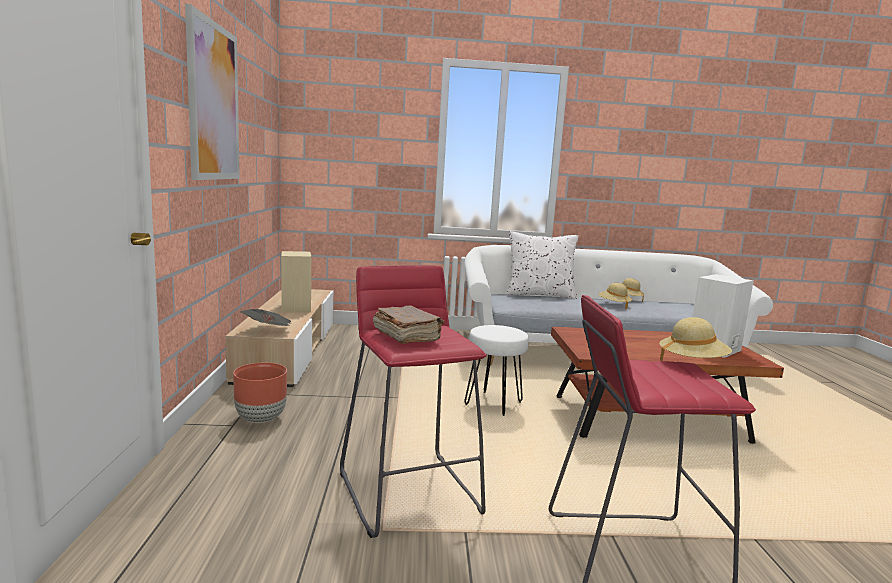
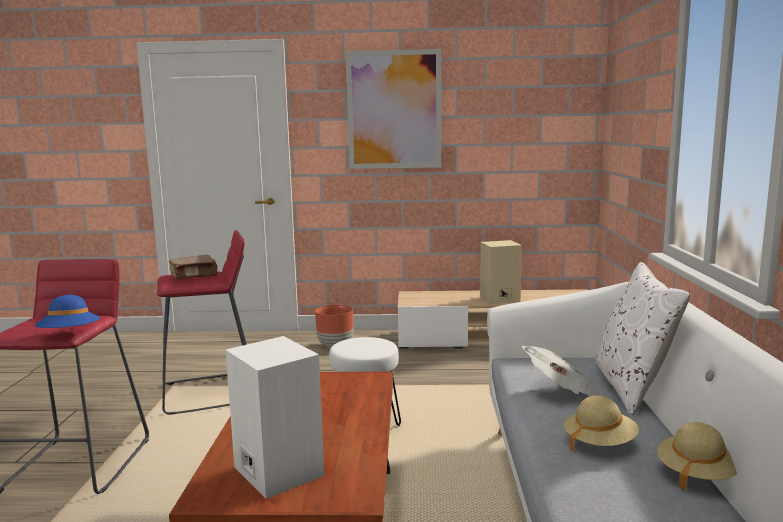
camera: 95 degrees right, 0 degrees up
newspaper [240,309,292,326] -> newspaper moved to [522,346,598,396]
beige hat [659,317,732,362] -> blue hat [35,295,100,328]

